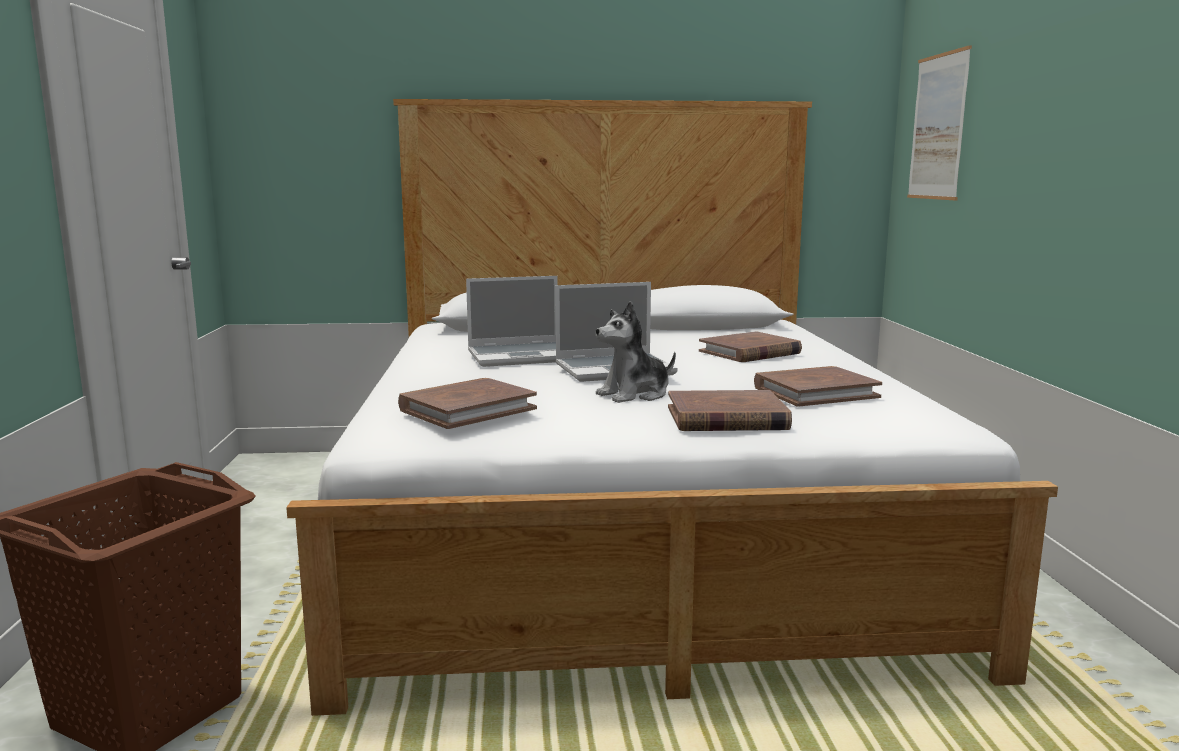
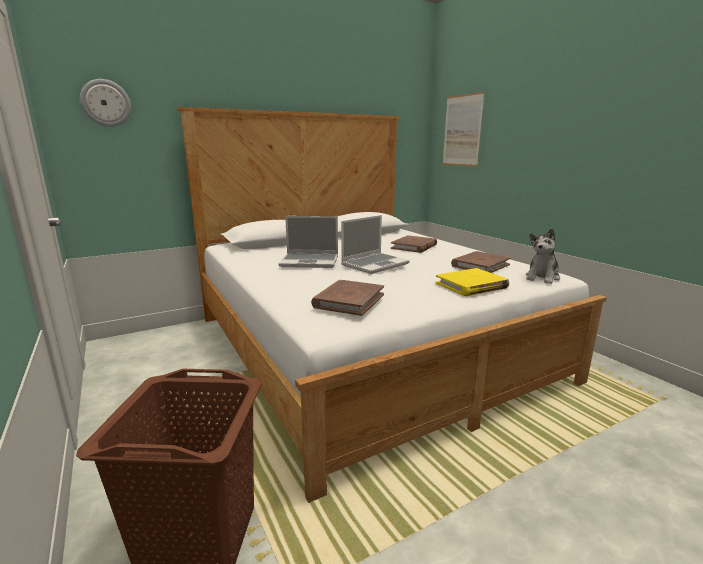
camera: 25 degrees left, 5 degrees up
laptop [466,276,558,367] -> laptop turned 45 degrees clockwise [279,216,338,268]
plush toy [596,301,676,403] -> plush toy moved to [526,228,560,284]
brown book [668,390,792,431] -> yellow book [435,268,509,296]
none -> wall clock [80,79,131,127]

